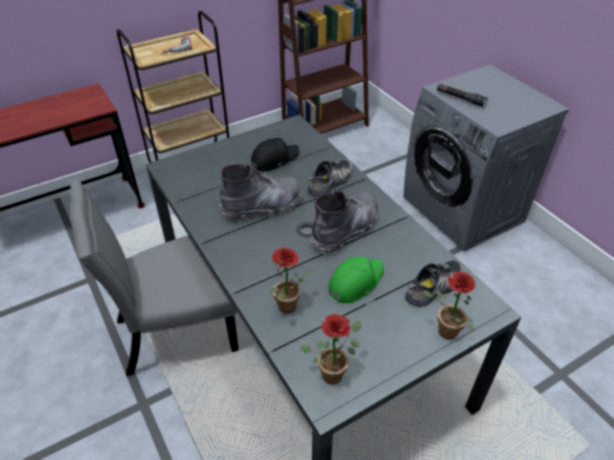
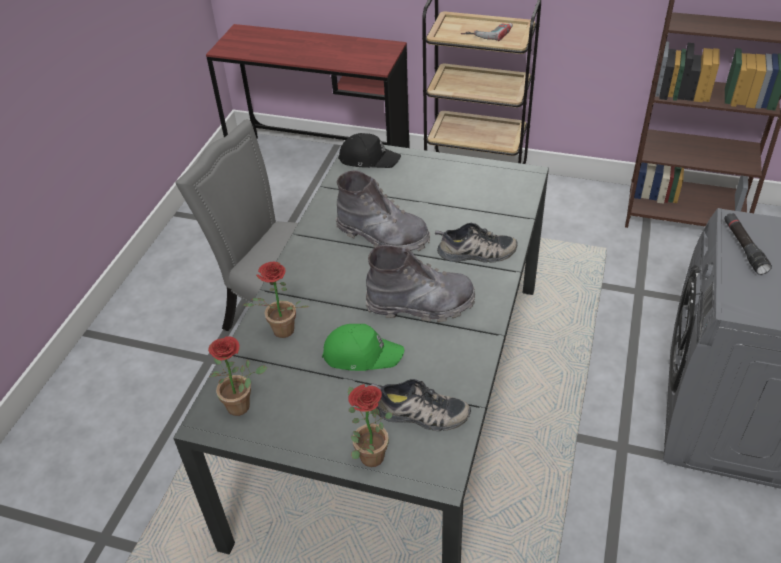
camera: 50 degrees right, 0 degrees up
black cap [251,138,299,172] -> black cap moved to [338,133,401,168]

